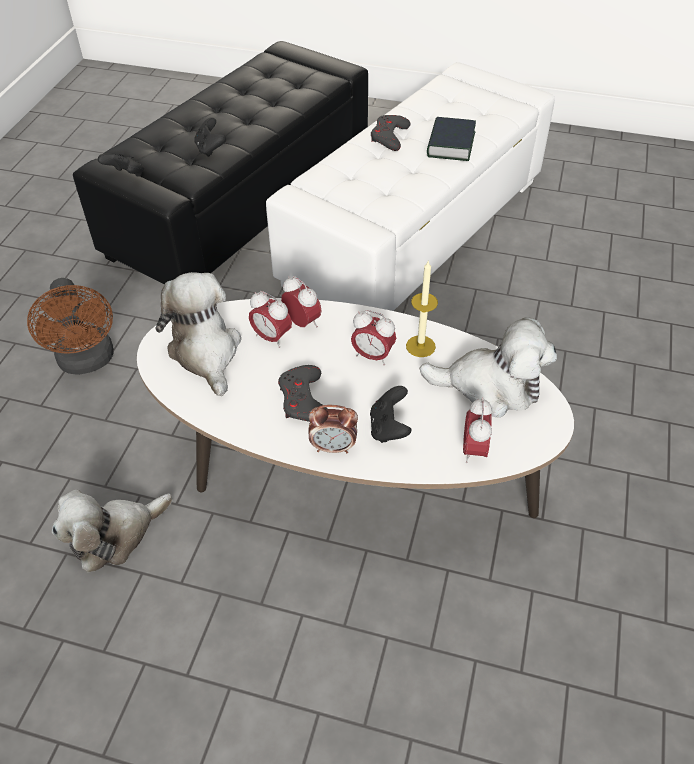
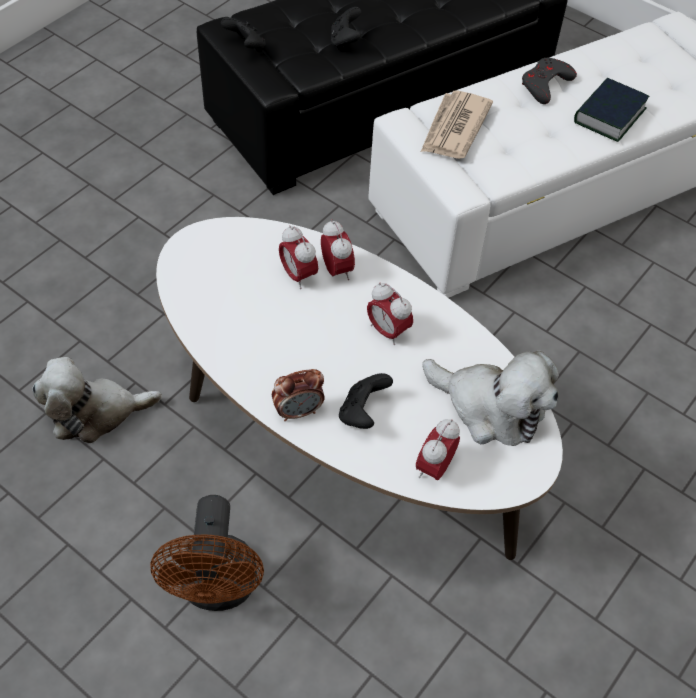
camera: 20 degrees right, 5 degrees up
brown fan [27,278,114,375] -> brown fan moved to [150,495,264,611]
plush toy [155,272,241,396] -> none
grey game controller [278,365,328,422] -> none
alarm clock [309,405,358,454] -> alarm clock turned 45 degrees counterclockwise [272,369,325,421]
candle [406,260,438,357] -> none
none -> newspaper [421,91,493,159]

